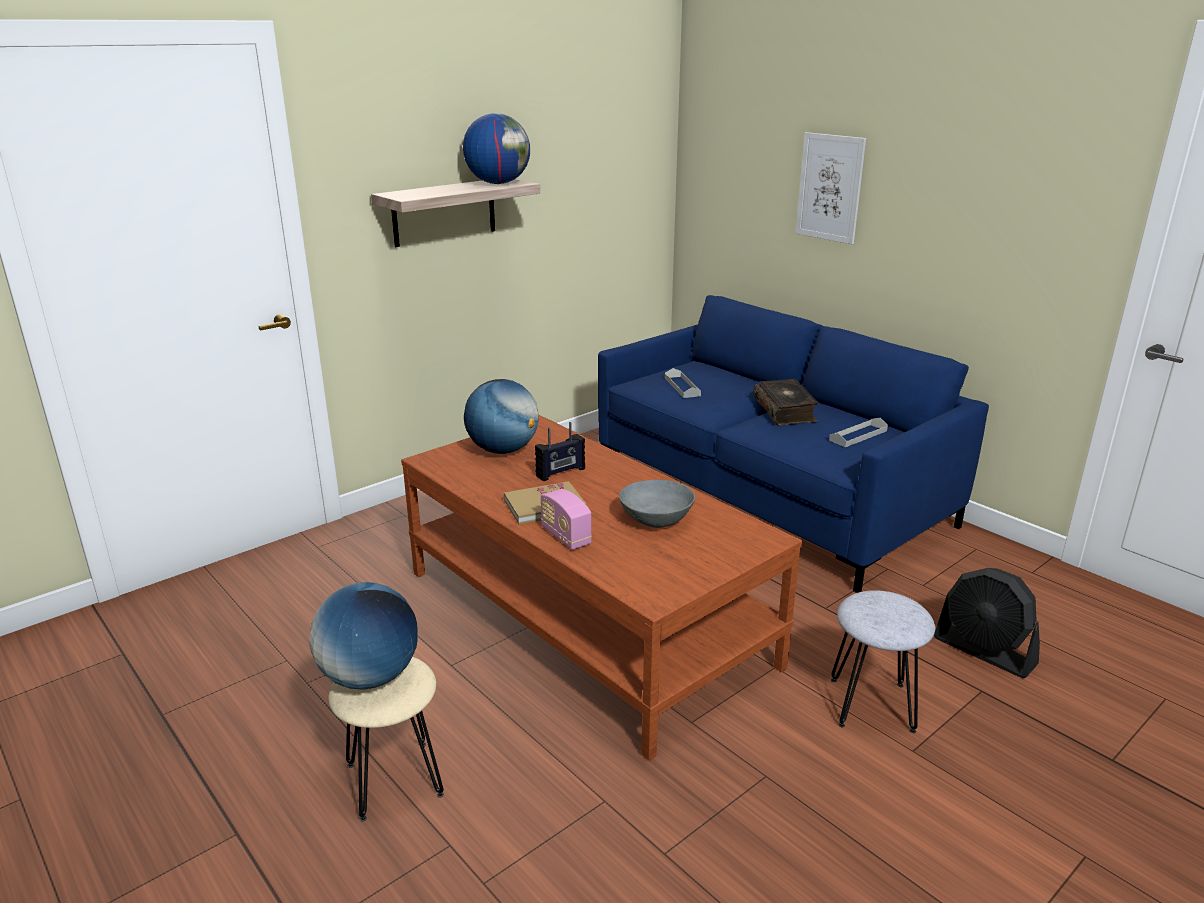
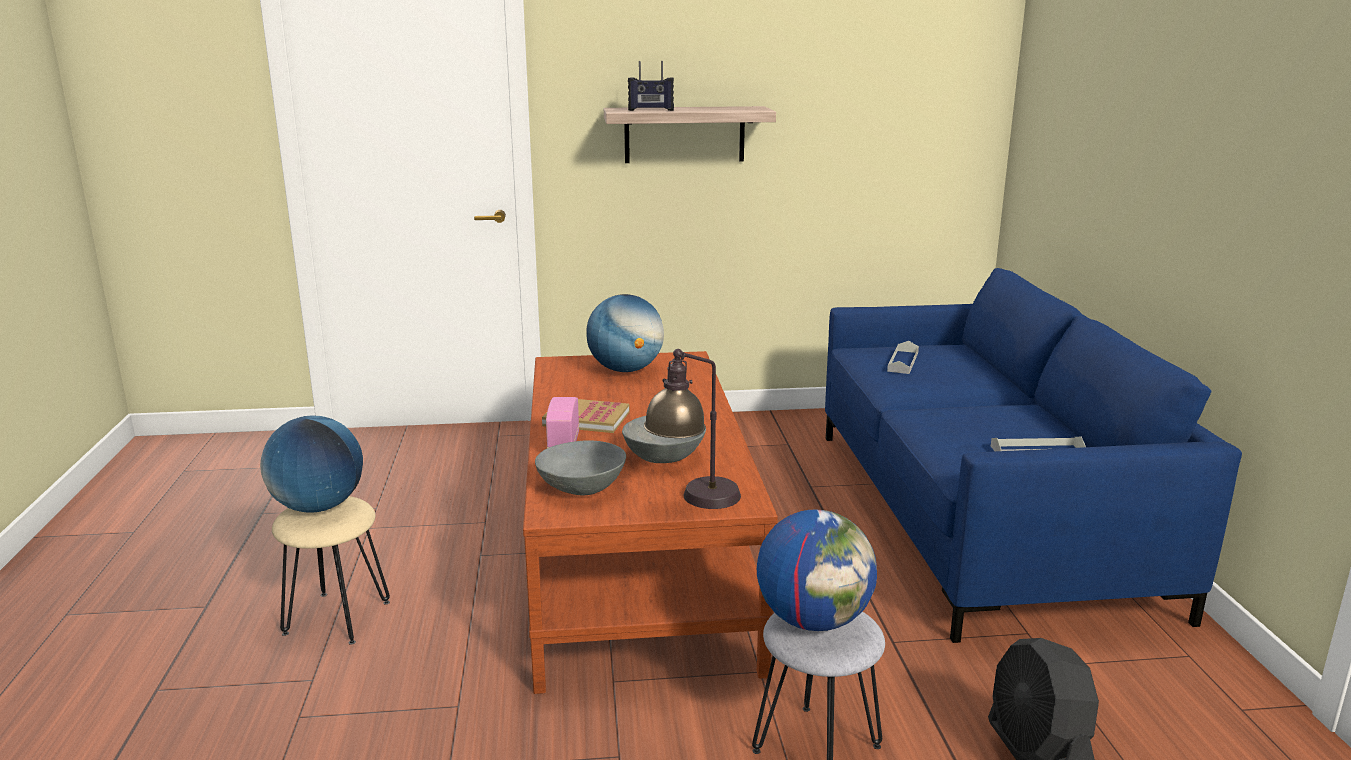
camera: 35 degrees right, 5 degrees down
globe [463,113,530,184] -> globe moved to [757,509,877,631]
radio [535,422,585,481] -> radio moved to [628,61,674,111]
book [753,379,818,426] -> none
picture [796,132,866,244] -> none
none -> grey bowl [535,440,626,496]
none -> table lamp [644,349,741,509]

